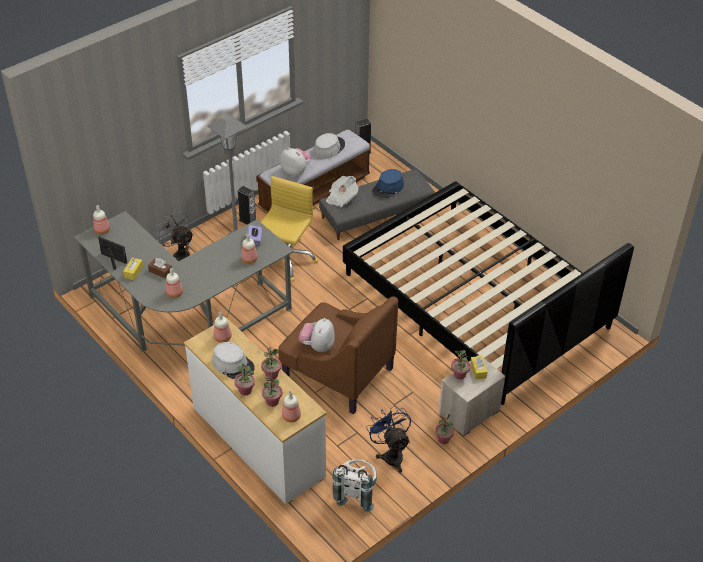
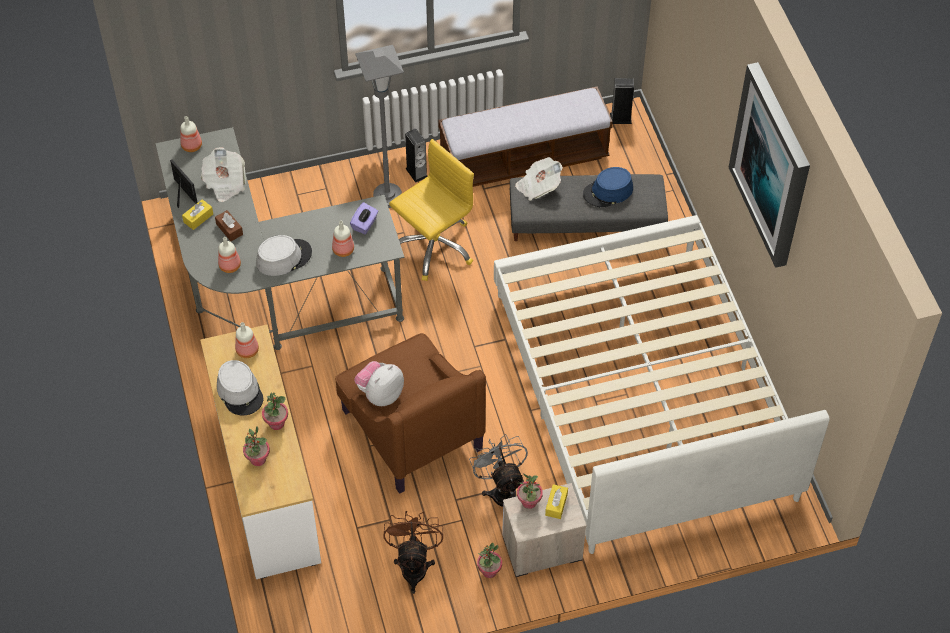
camera: 25 degrees right, 10 degrees up
grey fan [153,209,194,261] -> grey fan moved to [469,434,528,507]
potted plant [235,363,255,396] -> none
plush toy [280,147,311,177] -> none
bottle [282,391,301,422] -> none
grey hat [313,133,345,159] -> grey hat moved to [256,235,312,276]
white backpack [333,459,377,512] -> none
black bed [343,181,634,405] -> white bed [494,215,830,554]
blue fan [366,406,411,473] -> brown fan [383,511,443,594]
none -> newspaper [201,147,246,202]
none -> picture [728,62,810,268]

